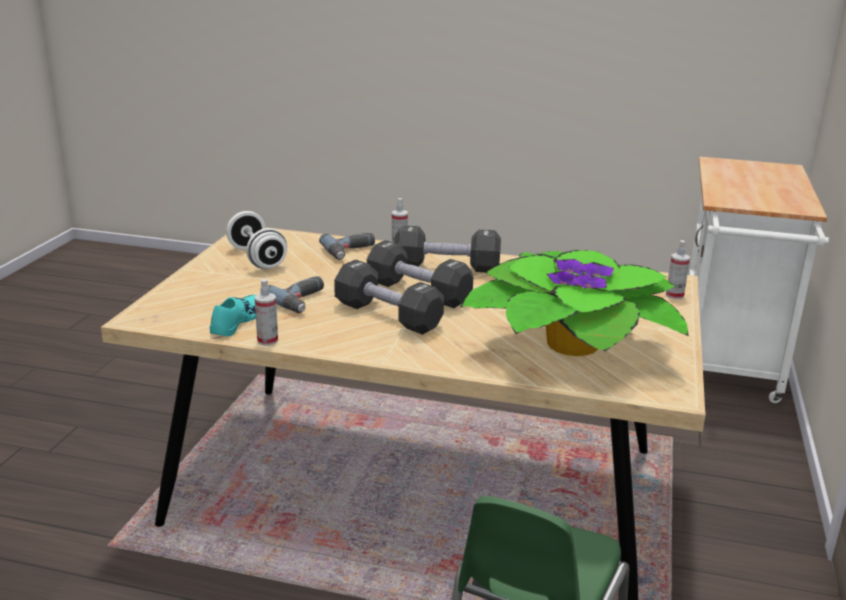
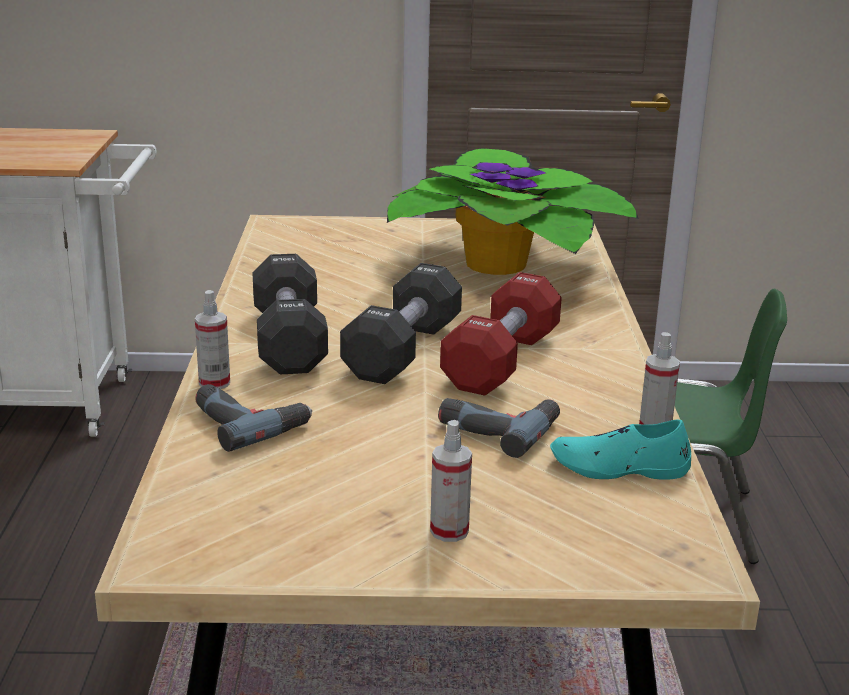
camera: 105 degrees left, 0 degrees up
white dumbbell [226,211,287,269] -> none
black dumbbell [334,260,444,335] -> red dumbbell [440,272,562,396]
spray bottle [666,240,690,299] -> spray bottle moved to [430,420,472,542]

